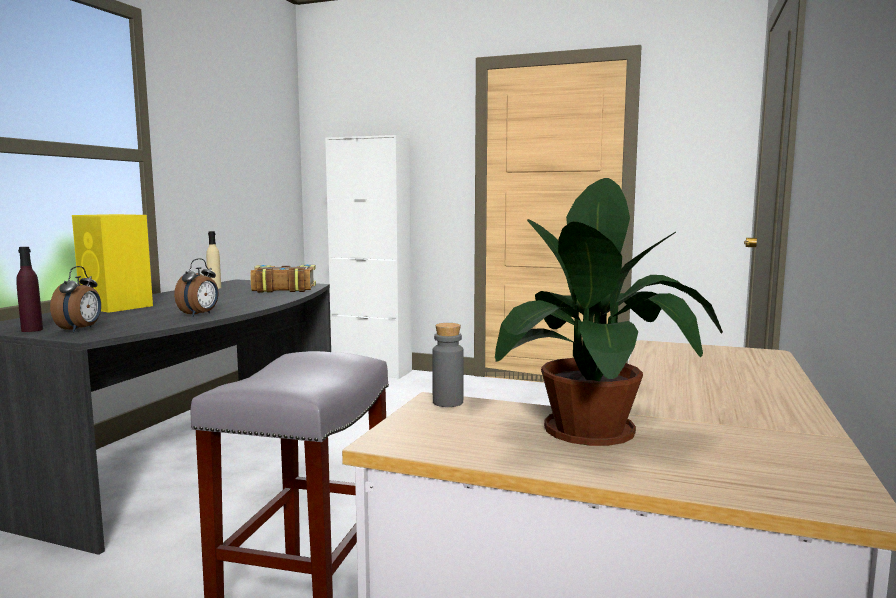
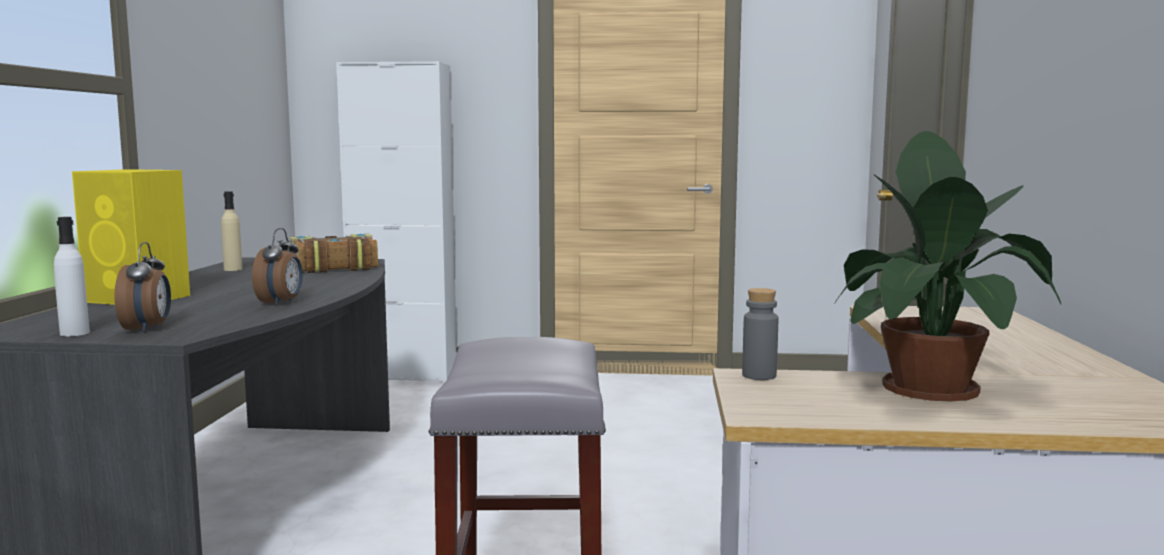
camera: 15 degrees left, 0 degrees up
purple bottle [16,247,43,332] -> white bottle [54,217,90,336]

